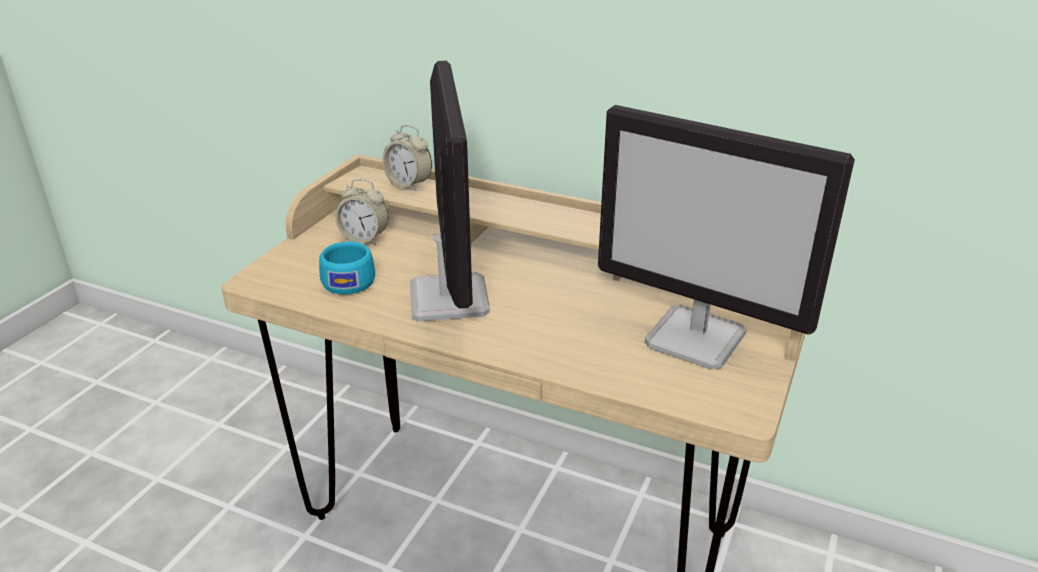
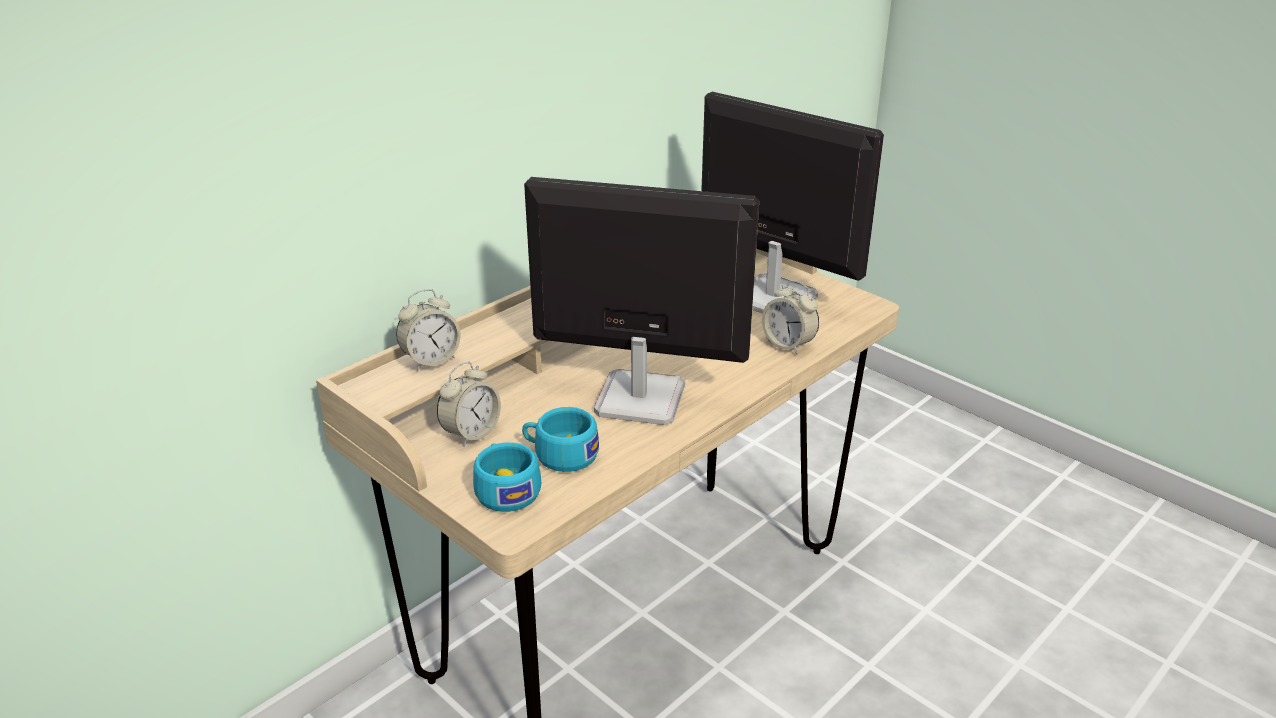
camera: 70 degrees left, 0 degrees up
monitor [598,105,855,370] -> monitor turned 105 degrees counterclockwise [701,92,884,314]
none -> turquoise cup [473,442,541,512]
none -> alarm clock [762,280,819,354]

